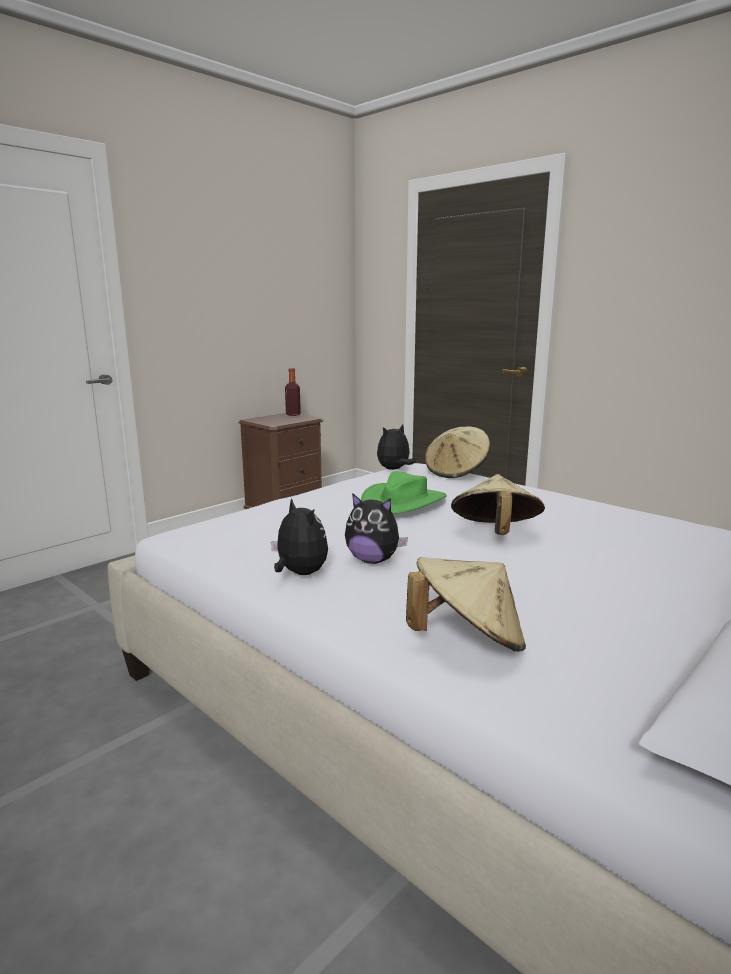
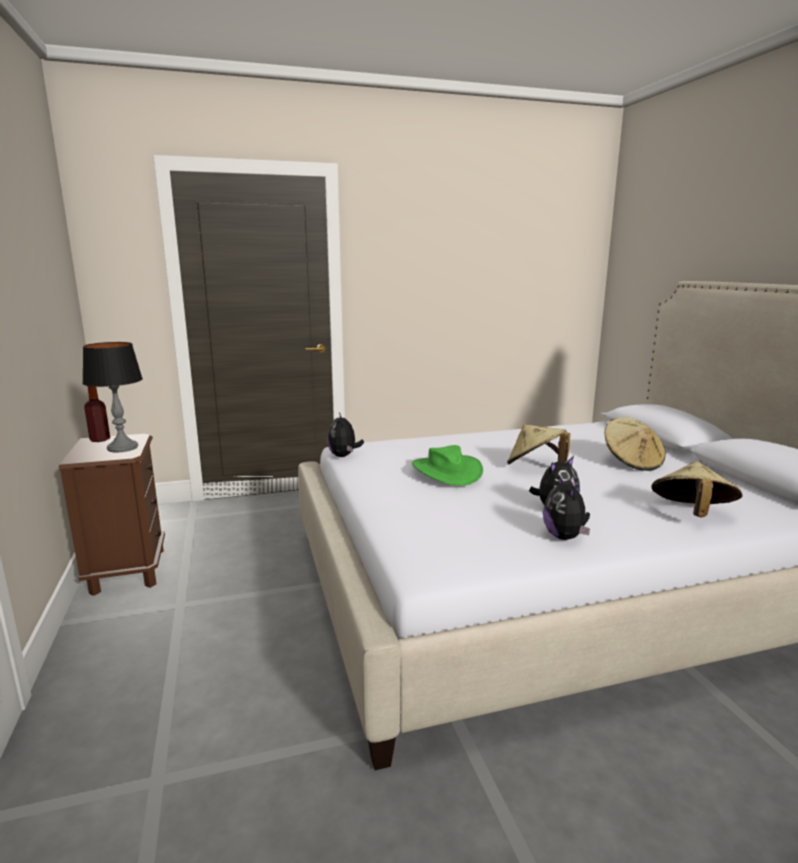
camera: 60 degrees left, 0 degrees up
plush toy [271,498,328,575] -> plush toy turned 90 degrees counterclockwise [543,475,590,540]
beige hat [425,427,490,478] -> beige hat moved to [605,418,666,471]
none -> table lamp [82,342,143,452]

